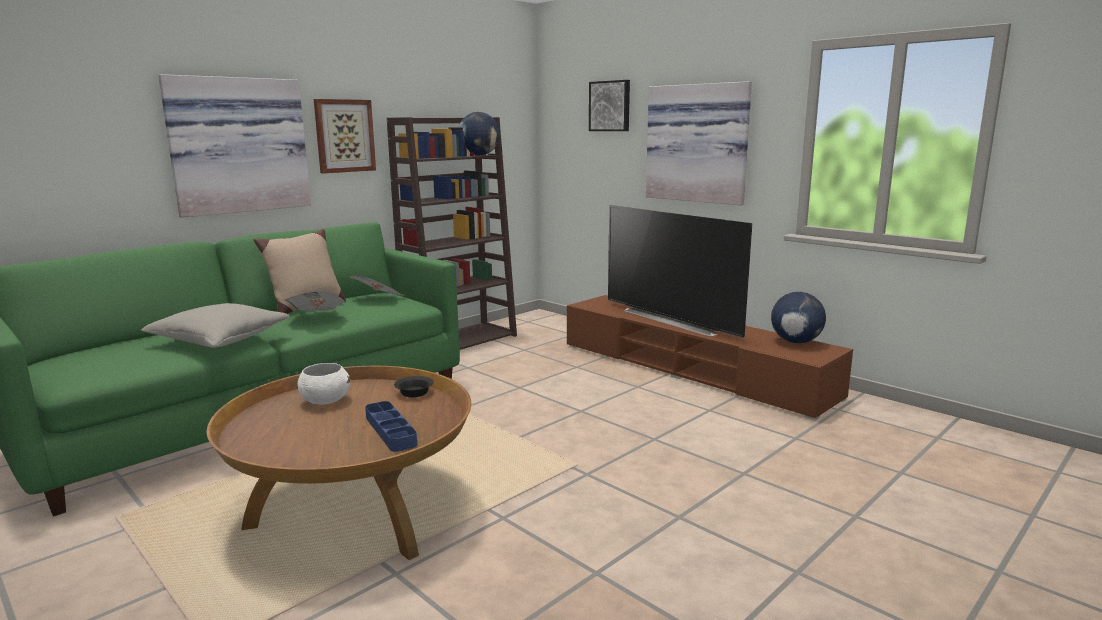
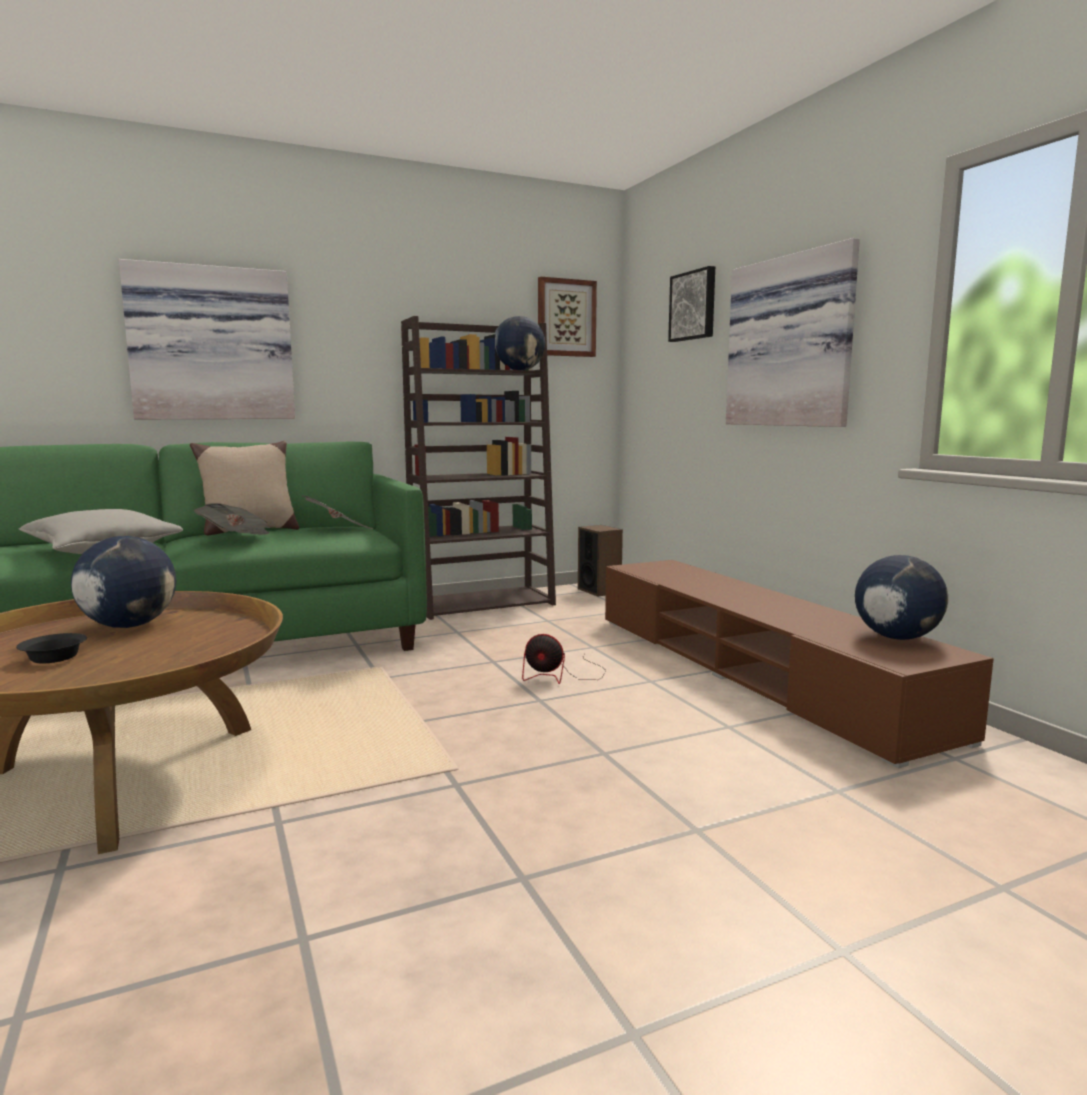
camera: 20 degrees right, 5 degrees down
white bowl [298,363,350,404] -> globe [71,536,176,628]
picture [314,99,376,174] -> picture moved to [538,277,597,357]
blue tray [365,401,417,452] -> none
black bowl [394,376,434,397] -> black bowl moved to [16,633,87,663]
television [608,205,752,339] -> none
none -> fan [522,634,606,684]
none -> speaker [578,525,623,596]

